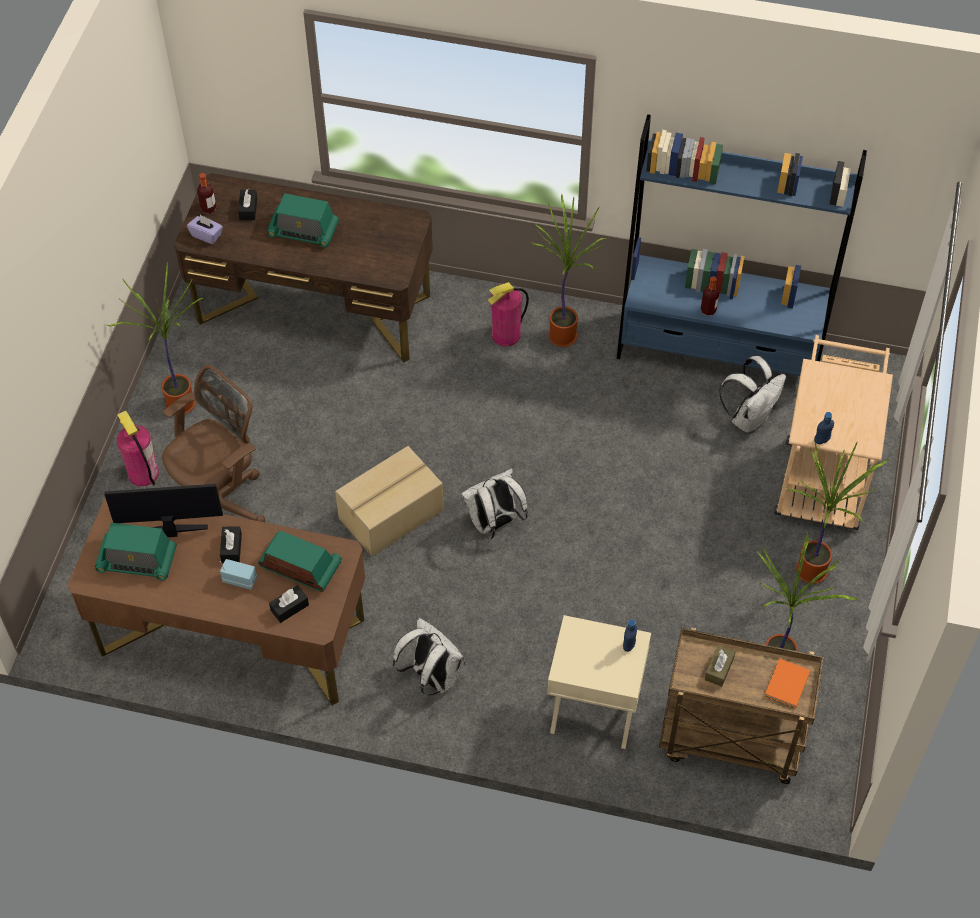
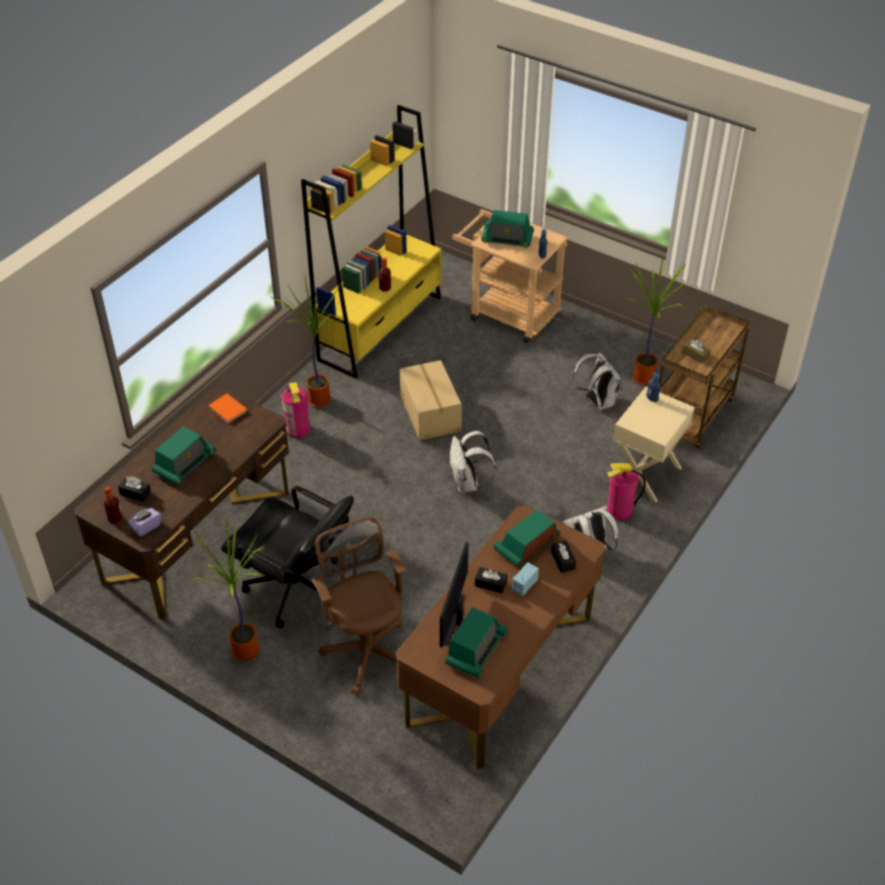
camera: 70 degrees left, 10 degrees down
fire extinguisher [117,411,159,486] -> fire extinguisher moved to [607,463,646,521]
cardboard box [335,446,444,556] -> cardboard box moved to [400,360,462,440]
blue bookcase [617,114,867,376] -> yellow bookcase [301,105,441,379]
white backpack [719,356,786,433] -> white backpack moved to [573,353,622,410]
orange book [764,658,810,708] -> orange book moved to [208,394,248,424]
potted plant [787,441,890,584] -> none
none -> black office chair [221,486,354,628]
none -> radio [481,210,534,248]

